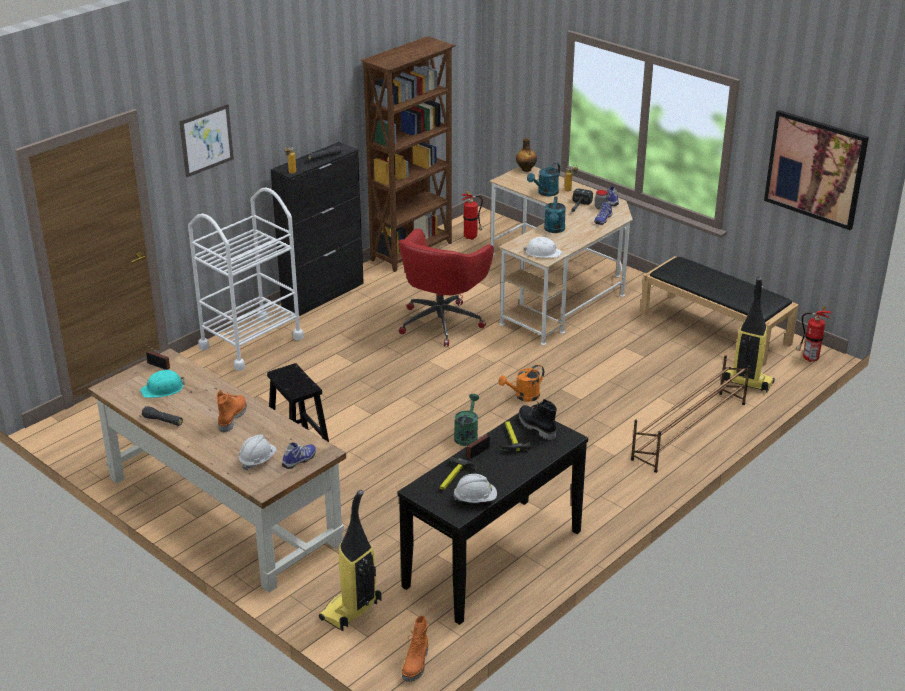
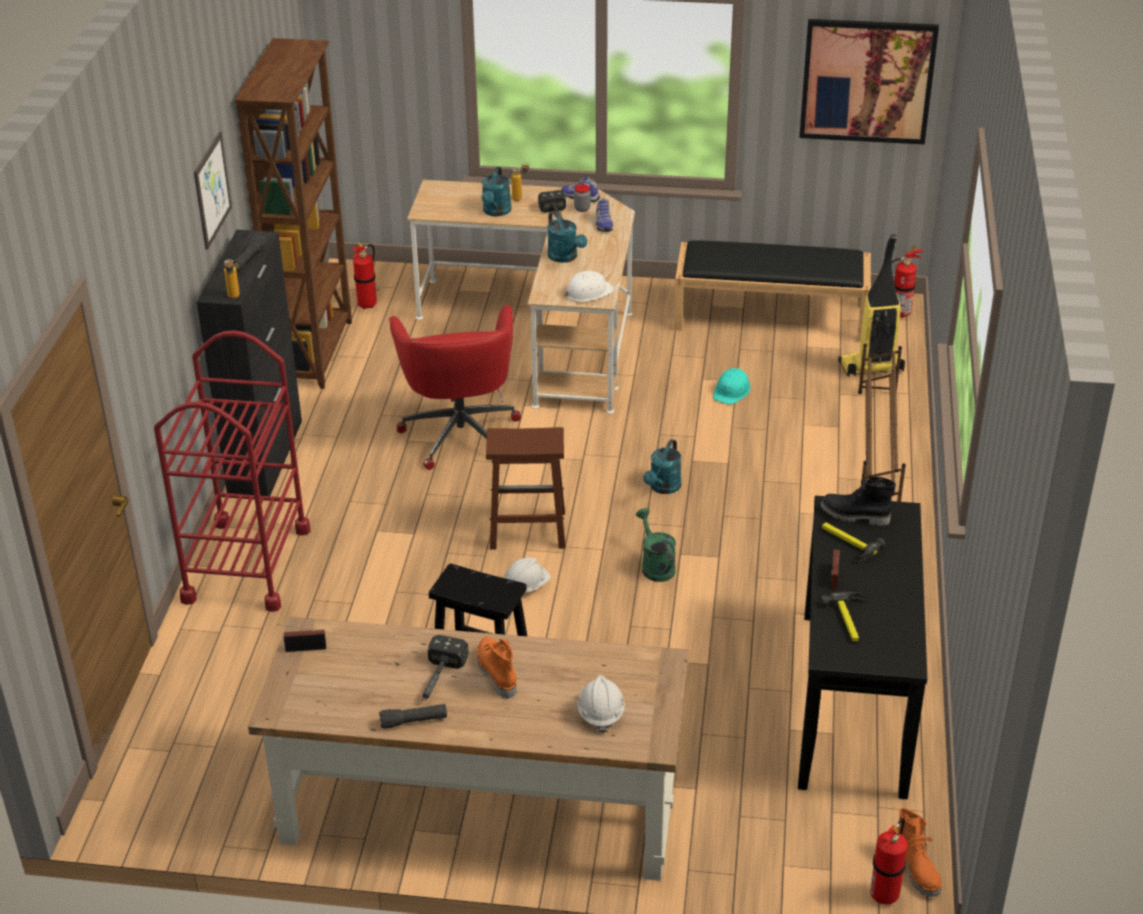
camera: 35 degrees left, 5 degrees up
turquoise hard hat [140,369,185,398] -> turquoise hard hat moved to [713,368,751,404]
picture [179,104,234,177] -> picture moved to [194,131,232,250]
white cart [188,188,304,371] -> red cart [154,330,311,612]
shoe [282,442,316,469] -> none
vacuum cleaner [319,490,382,631] -> none
white hard hat [454,474,497,503] -> white hard hat moved to [504,558,551,592]
orange watering can [498,364,544,402] -> turquoise watering can [643,439,681,494]
bottle [516,138,537,172] -> none
none -> hammer [422,635,468,701]
none -> brown stool [486,427,565,550]
none -> fire extinguisher [870,818,908,904]

